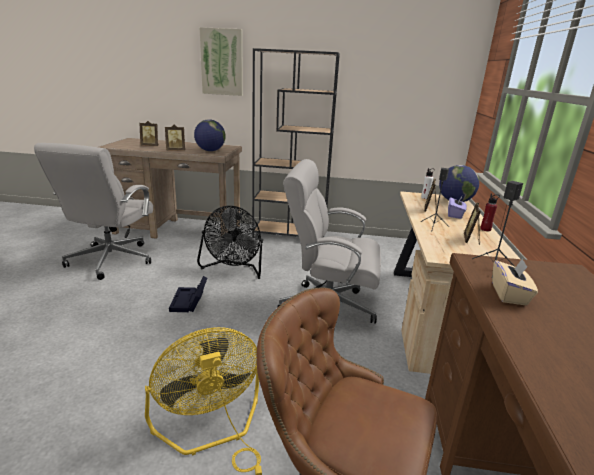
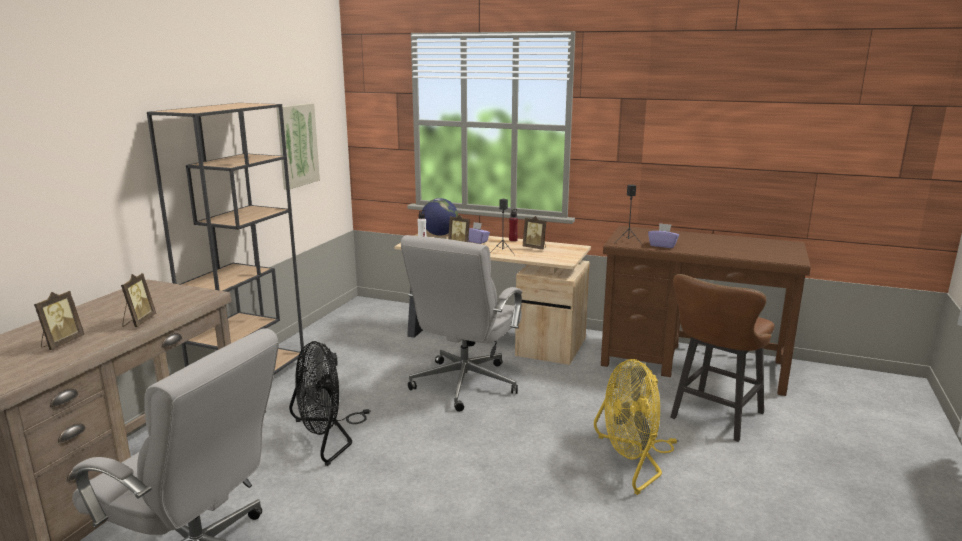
camera: 75 degrees left, 5 degrees down
black storage box [169,276,207,312] -> none
globe [194,119,226,151] -> none
black fan [197,206,263,279] -> black fan turned 120 degrees clockwise [289,341,371,466]
picture [200,27,243,96] -> picture moved to [276,103,320,190]
beige tissue box [492,258,538,305] -> purple tissue box [648,223,679,248]

